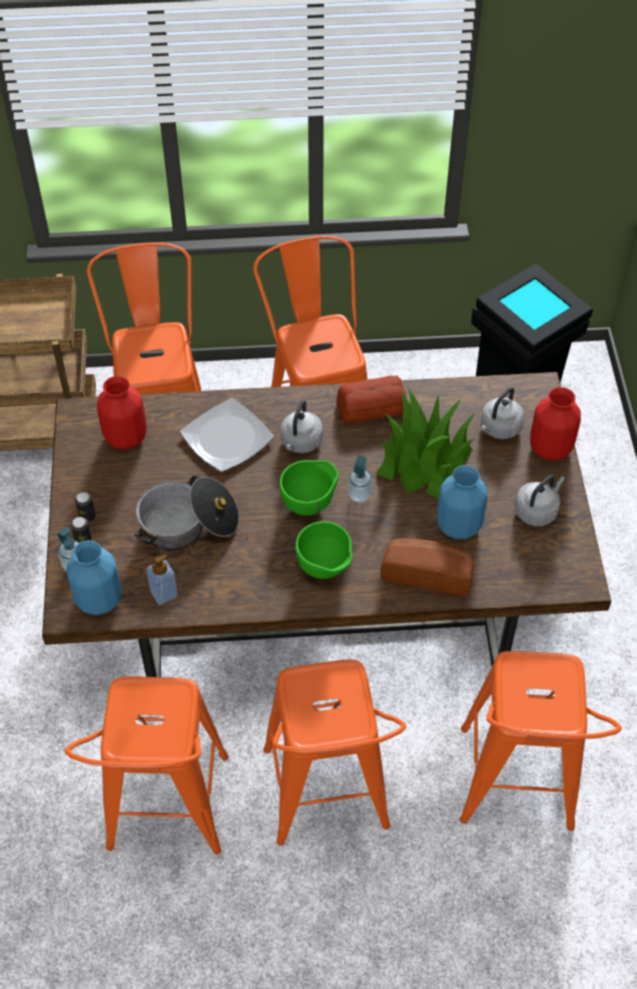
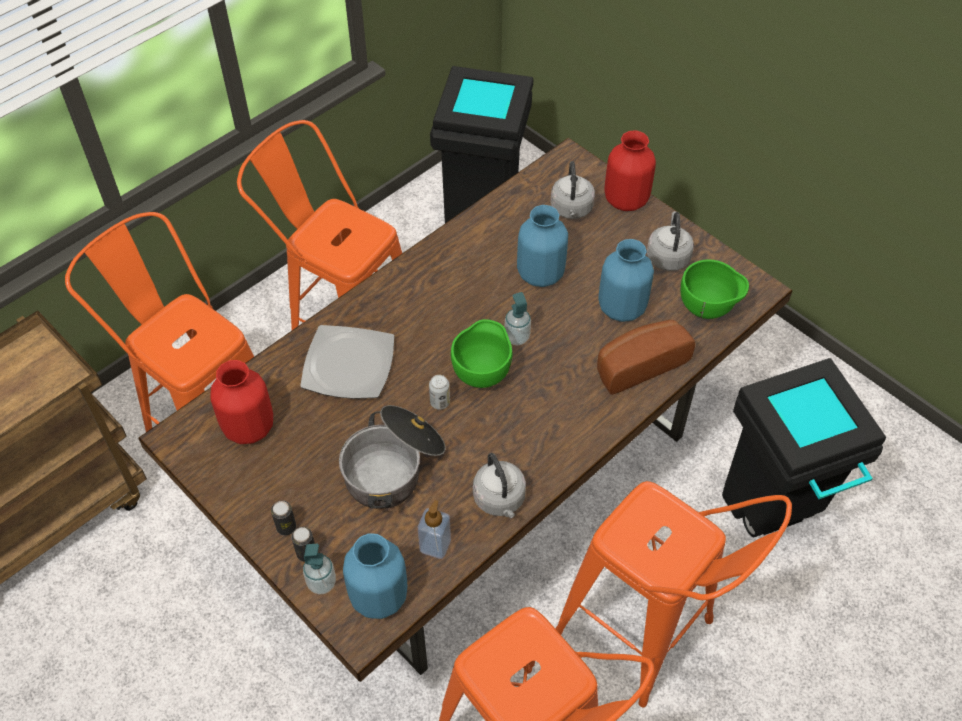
camera: 40 degrees left, 0 degrees up
grey kettle [281,400,323,453] -> grey kettle moved to [473,453,526,518]
green bowl [295,521,352,579] -> green bowl moved to [681,260,749,319]
bread [337,376,406,423] -> none
potted plant [376,388,476,498] -> blue vase [517,205,568,287]
orange stool [460,651,622,831] -> black trash can [722,358,886,537]
none -> can [429,375,450,410]

